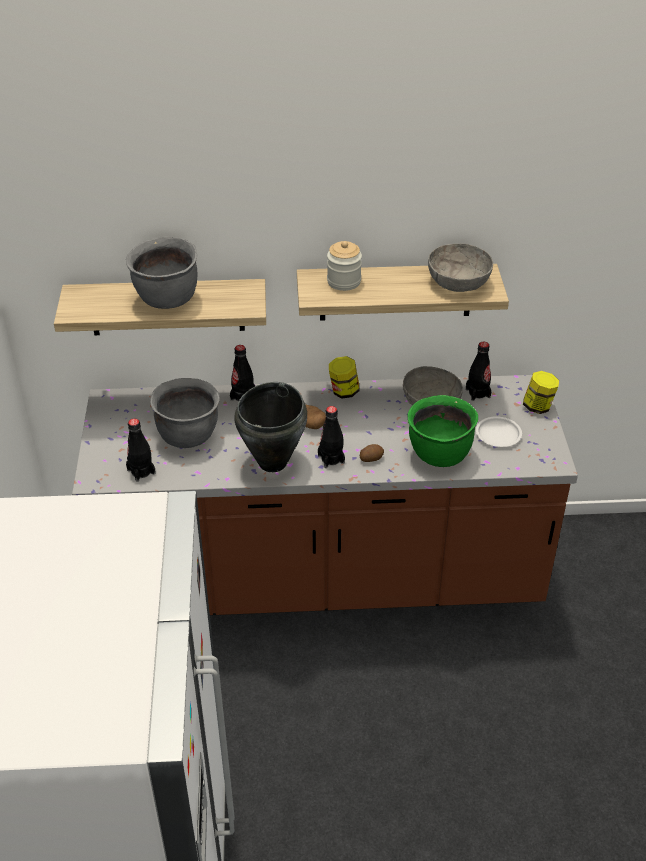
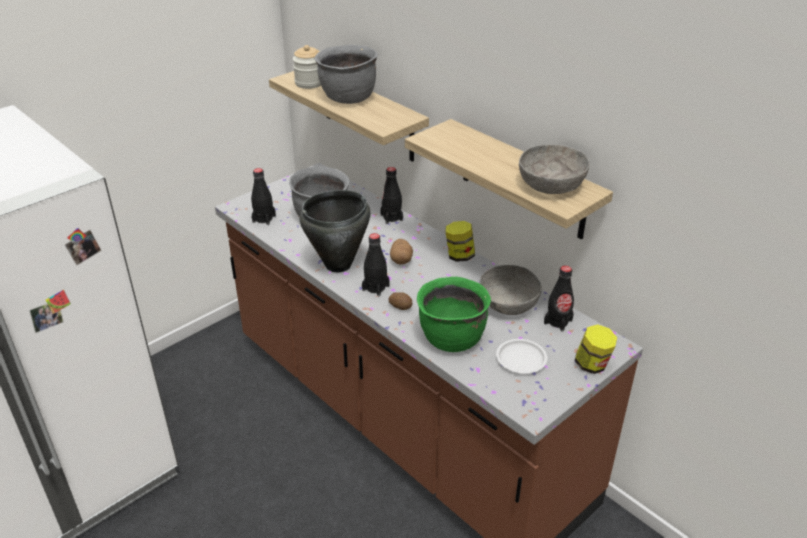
camera: 50 degrees right, 5 degrees down
jar [327,241,362,291] -> jar moved to [293,45,321,89]

